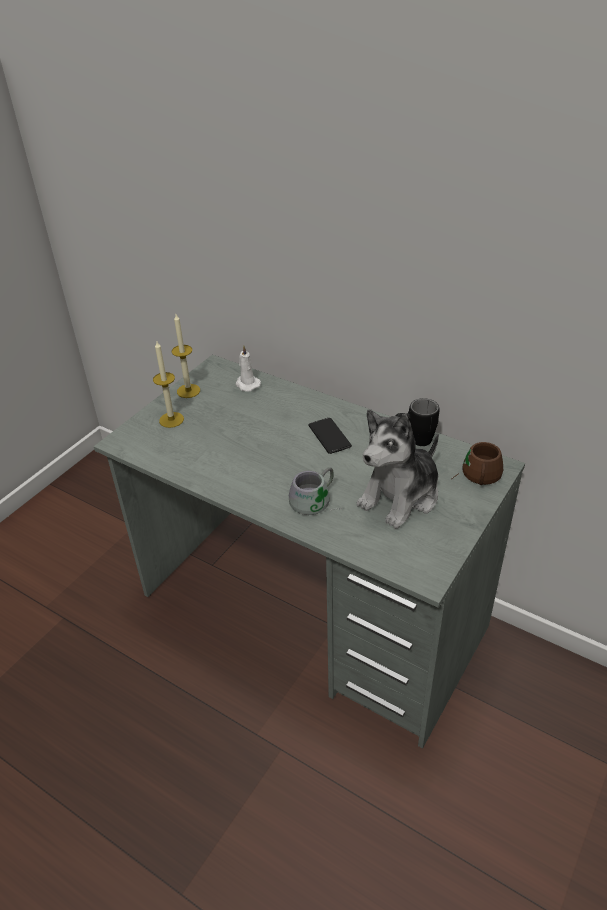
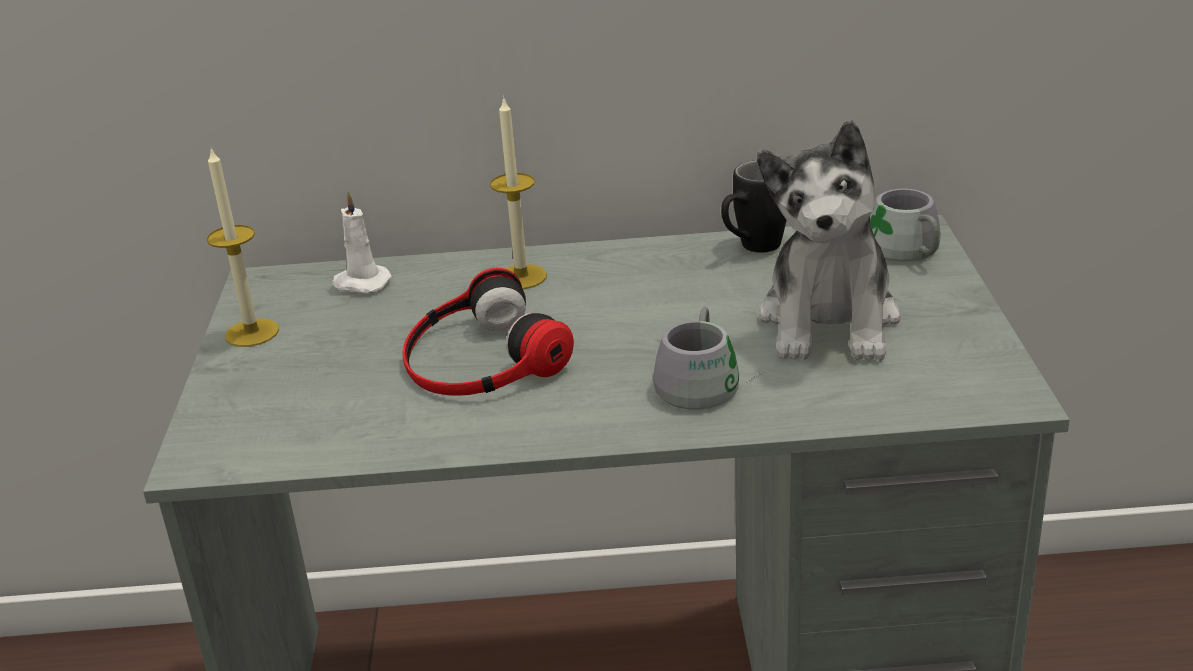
camera: 35 degrees left, 10 degrees down
candle [153,340,184,428] -> candle moved to [490,96,547,289]
phone [309,418,352,454] -> none
brown mug [451,442,503,485] -> grey mug [870,189,941,262]
none -> headphones [403,268,574,395]

